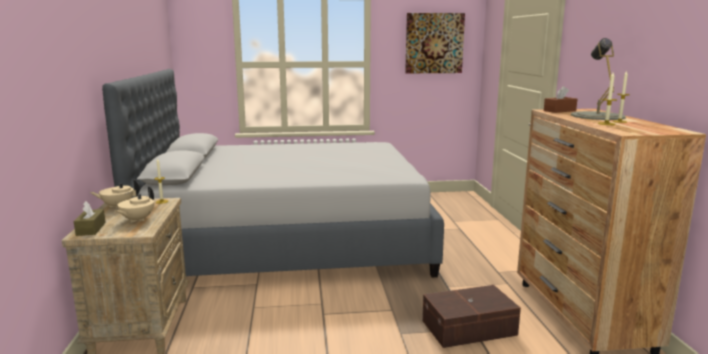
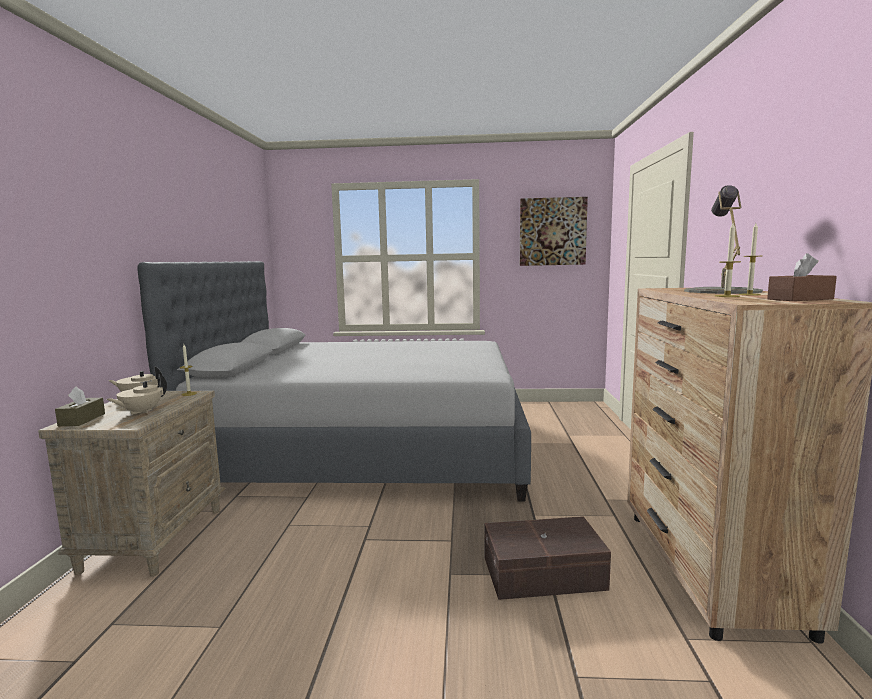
camera: 10 degrees right, 5 degrees down
brown tissue box [544,86,577,113] -> brown tissue box moved to [767,253,837,301]

